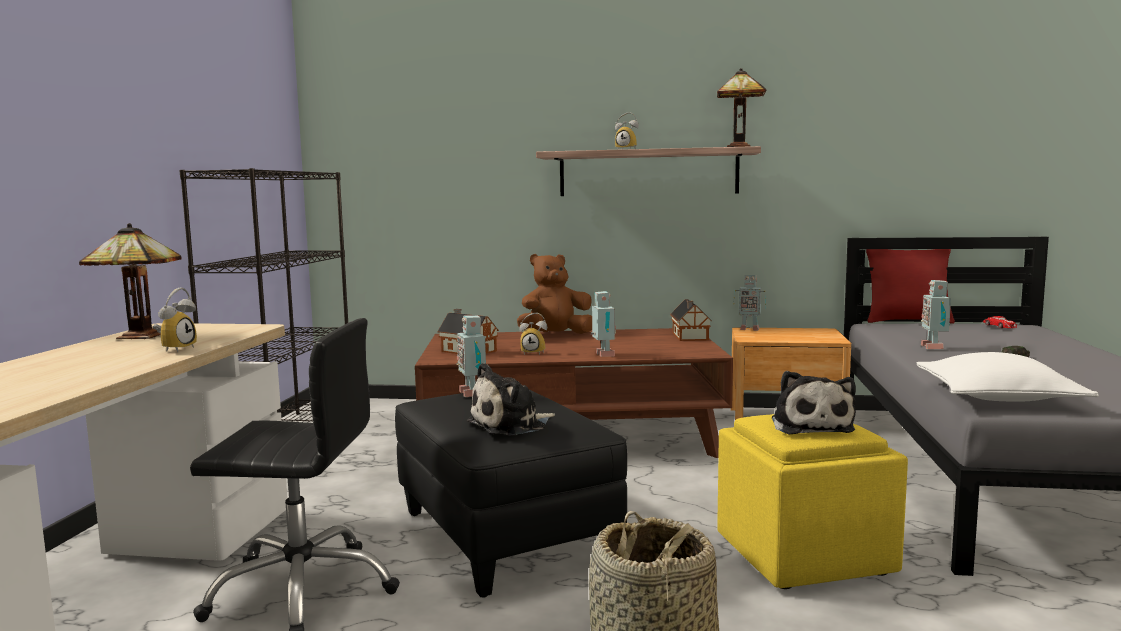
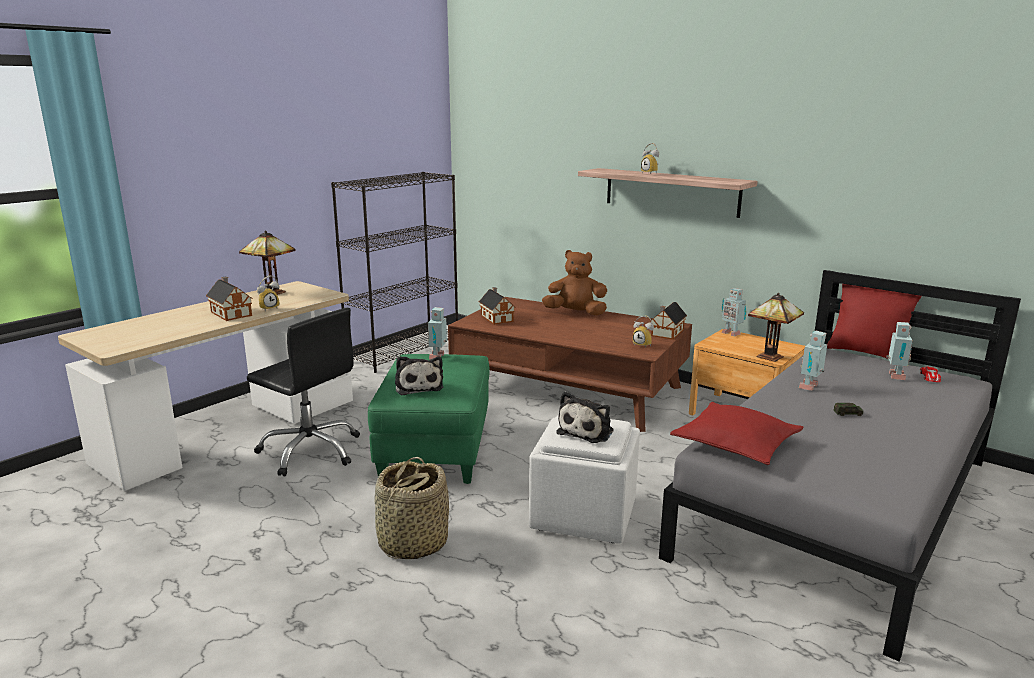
camera: 30 degrees right, 10 degrees up
black ottoman [395,390,627,598] -> green ottoman [368,354,490,484]
plush toy [467,363,555,436] -> plush toy turned 105 degrees counterclockwise [395,356,444,395]
alarm clock [520,313,547,355] -> alarm clock moved to [633,316,654,348]
toy robot [591,291,616,357] -> toy robot moved to [886,322,913,380]
table lamp [717,68,766,147] -> table lamp moved to [748,293,804,362]
yellow ottoman [718,414,908,589] -> white ottoman [529,414,640,544]
white pillow [917,352,1099,402] -> red pillow [670,402,804,465]
none -> toy house [206,276,253,321]

